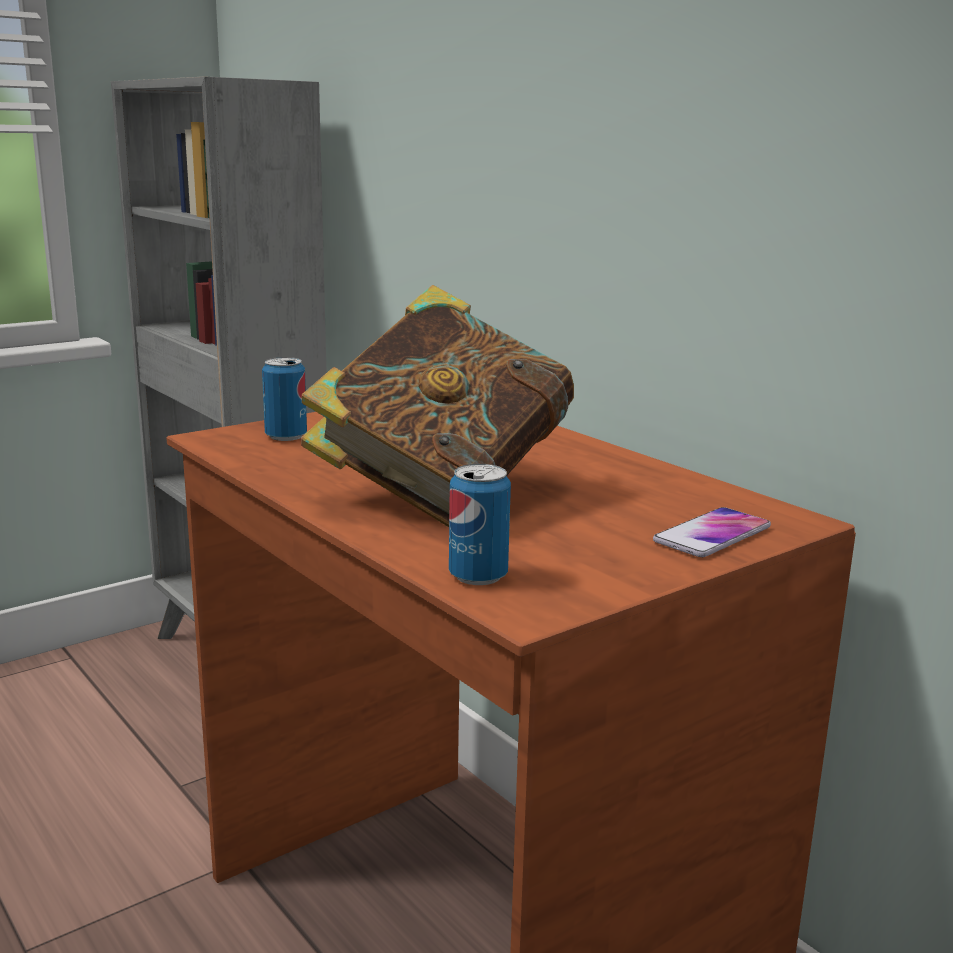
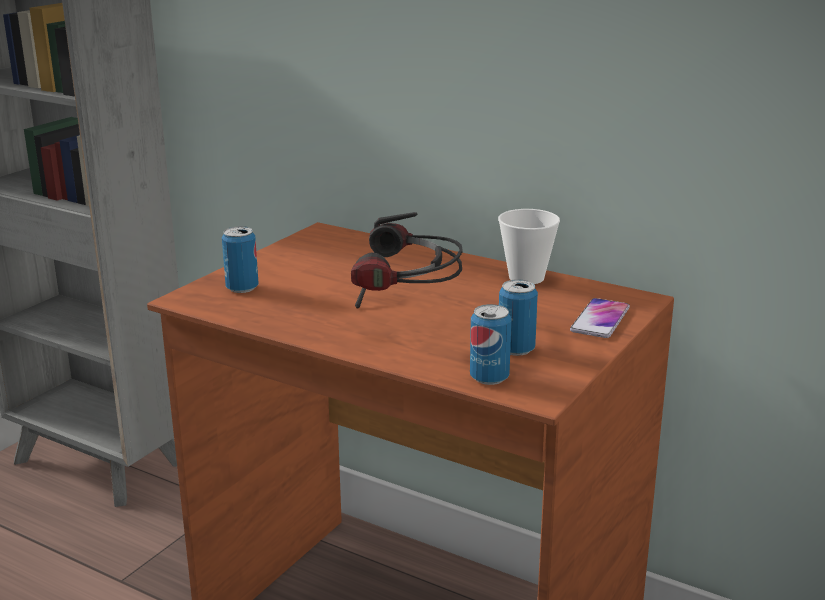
camera: 20 degrees left, 5 degrees up
book [301,285,574,527] -> headphones [351,212,463,309]
none -> cup [498,209,560,284]
none -> can [499,279,538,356]

